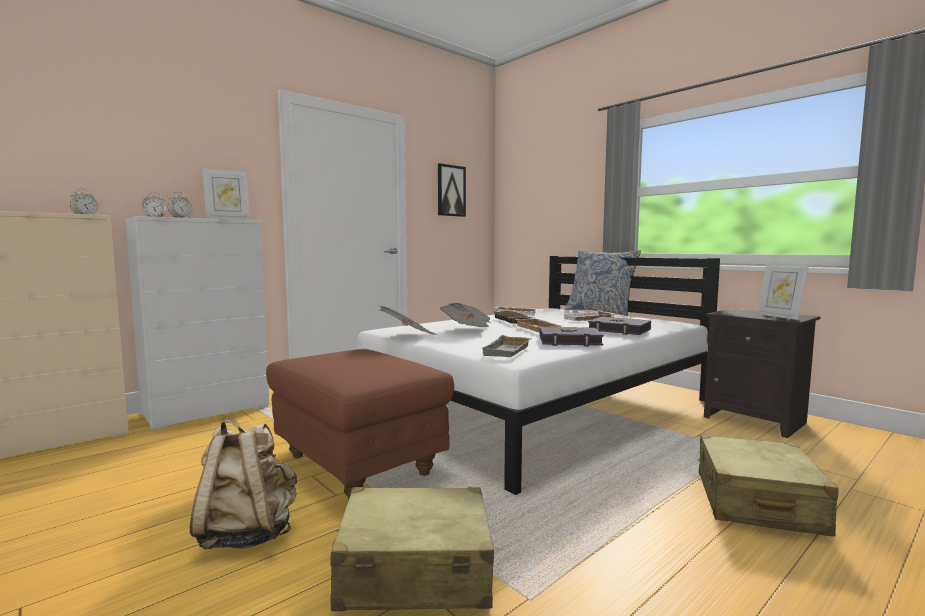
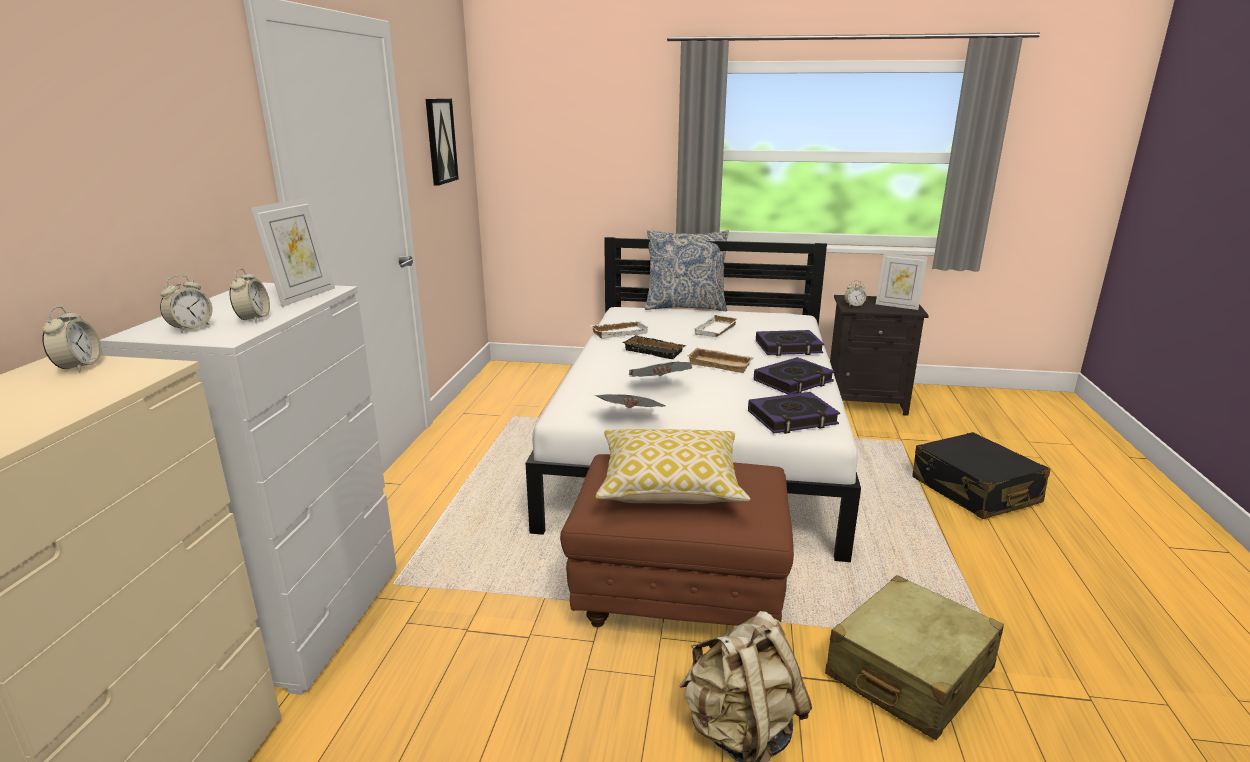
camera: 40 degrees left, 15 degrees up
grey tray [482,335,532,357] -> book [748,392,840,434]
beige suitcase [698,435,839,537] -> black suitcase [912,432,1050,519]
none -> pillow [596,429,751,504]
none -> alarm clock [844,280,866,306]

